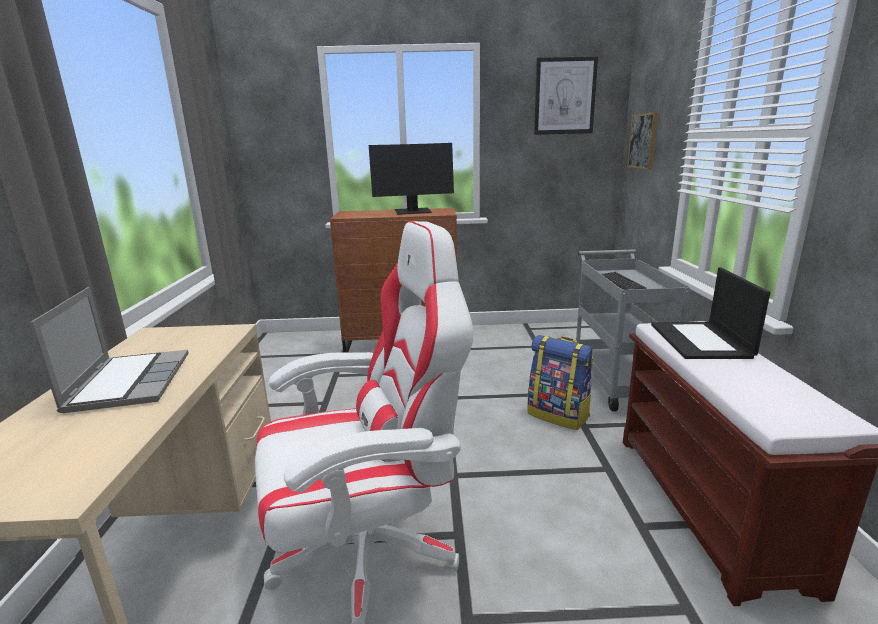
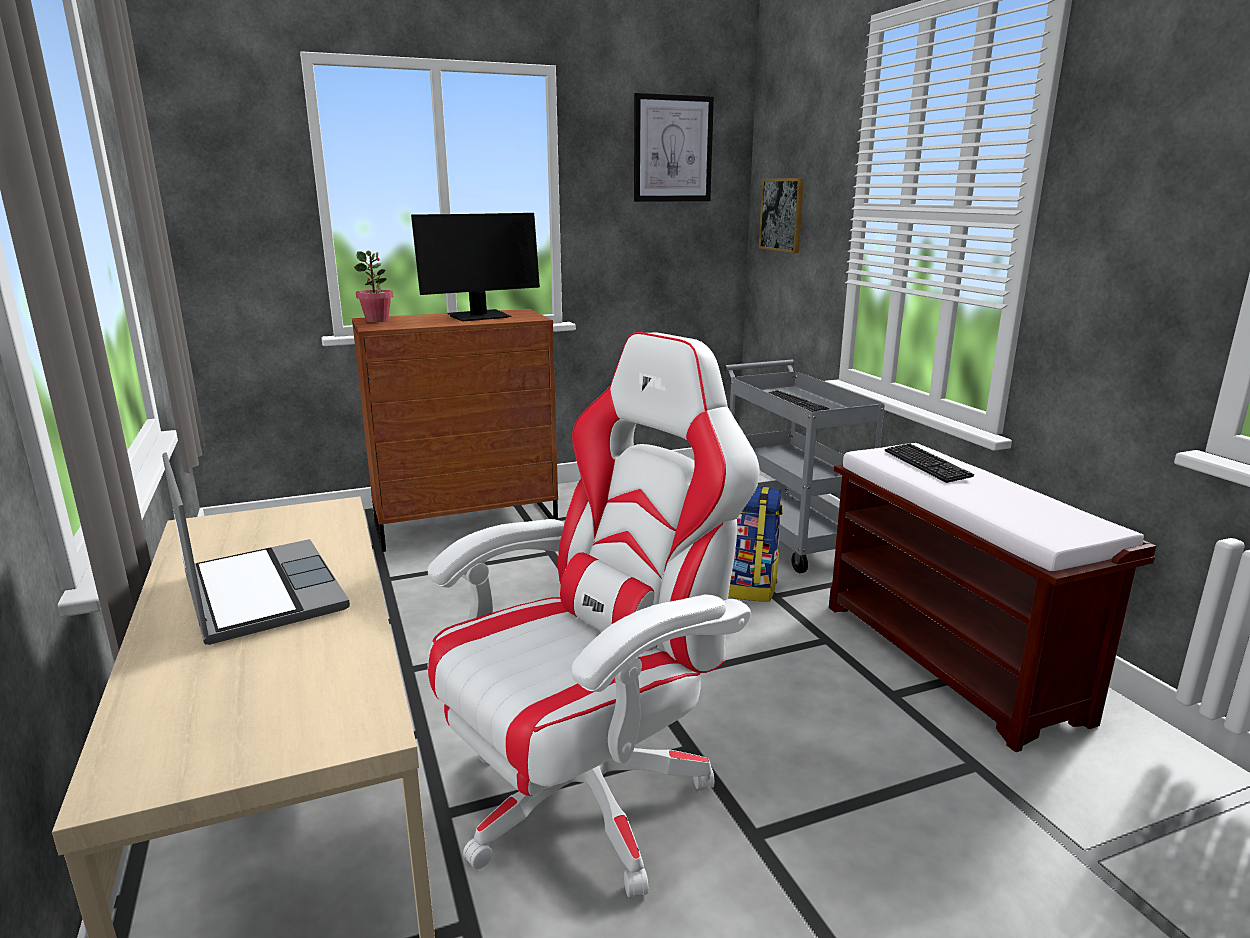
camera: 20 degrees left, 0 degrees up
laptop [651,268,770,359] -> keyboard [885,443,974,483]
none -> potted plant [354,251,393,322]

